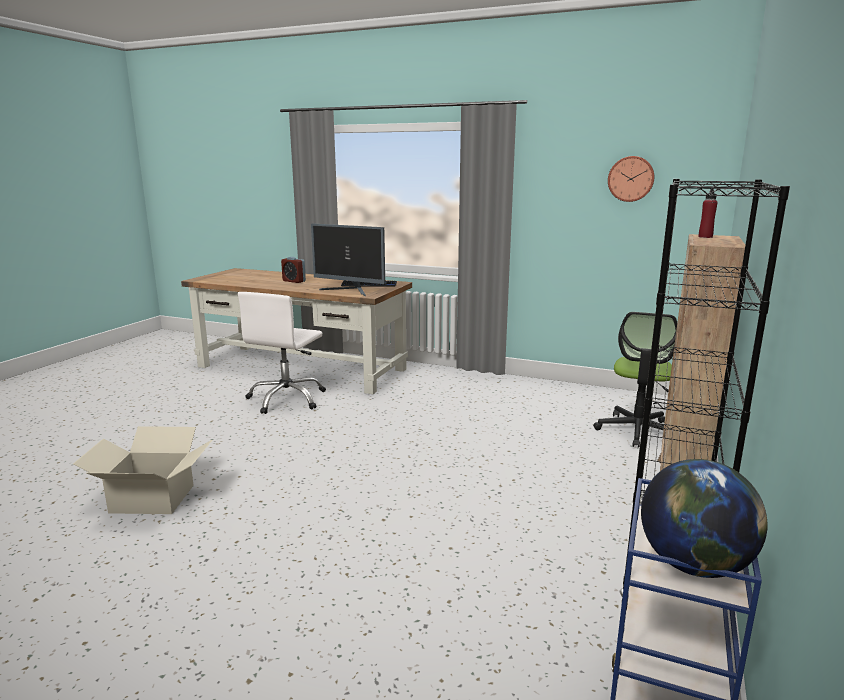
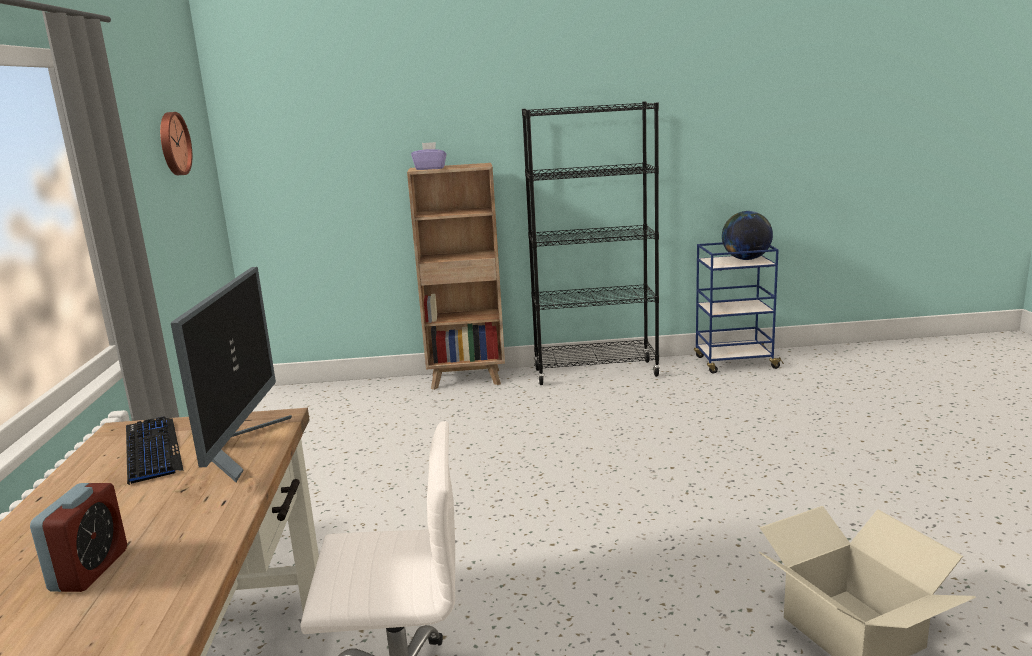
camera: 115 degrees left, 0 degrees up
office chair [593,312,677,448] -> none
red bottle [698,189,717,238] -> purple tissue box [411,142,447,170]

